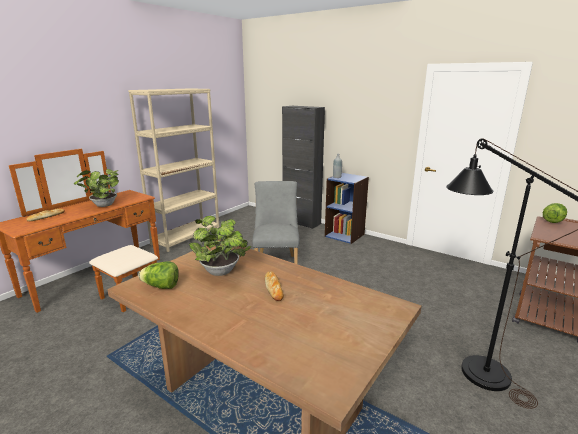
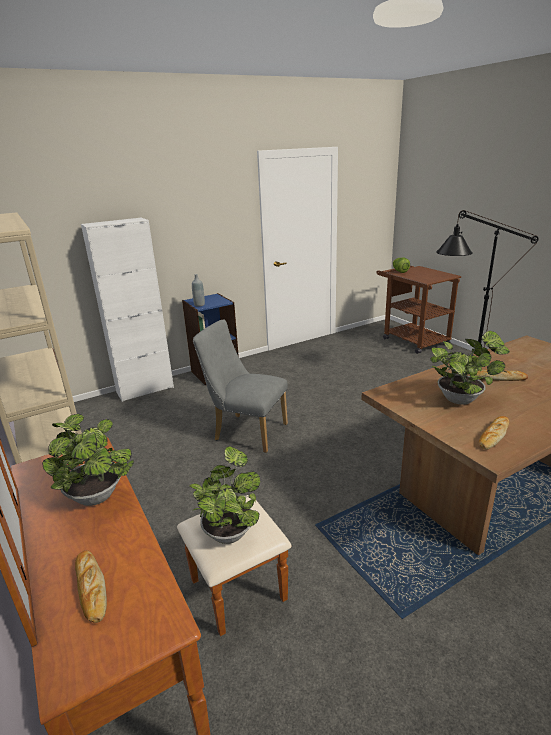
camera: 65 degrees left, 5 degrees up
lettuce [138,261,179,289] -> bread [479,416,509,449]
black cabinet [282,106,325,229] -> white cabinet [81,218,174,402]
none -> potted plant [189,446,260,544]

